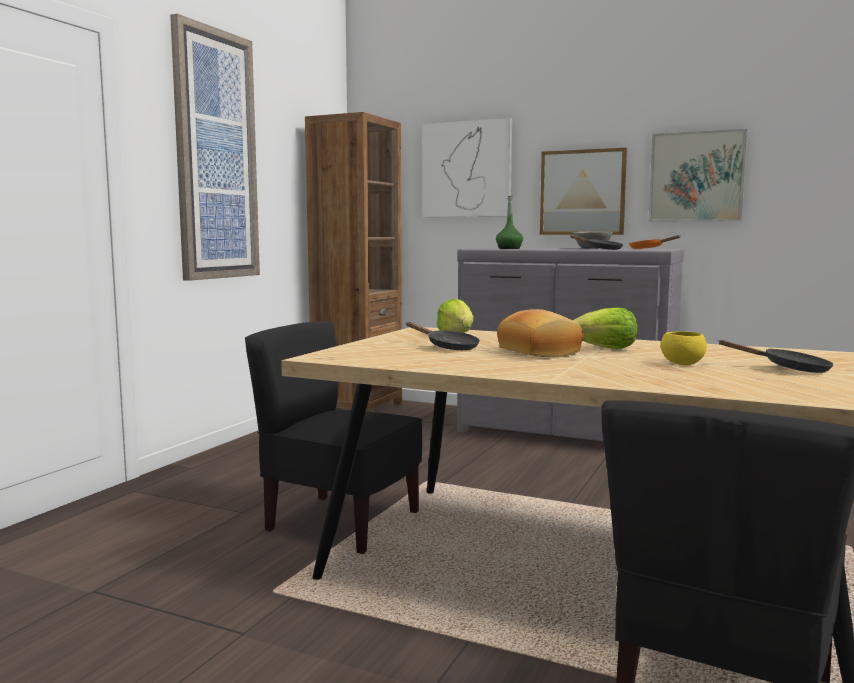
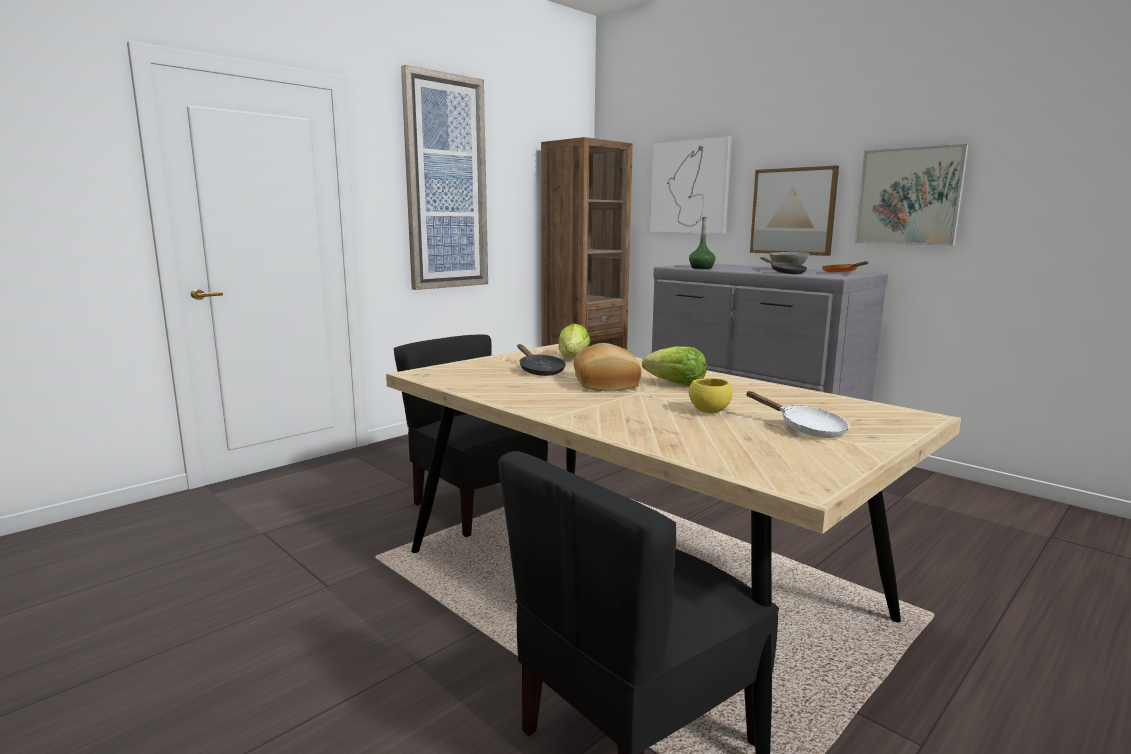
camera: 20 degrees right, 5 degrees up
black frying pan [717,340,834,373] -> white frying pan [746,391,849,438]

